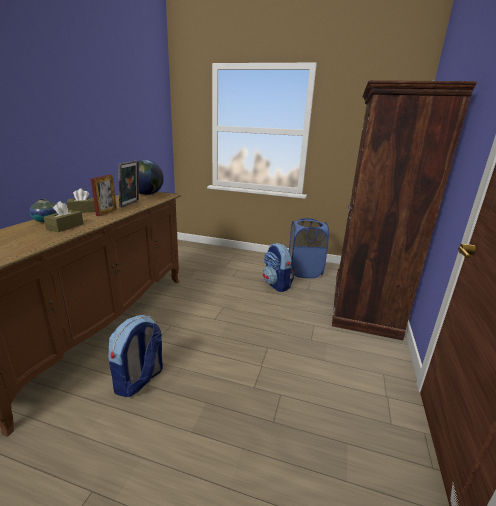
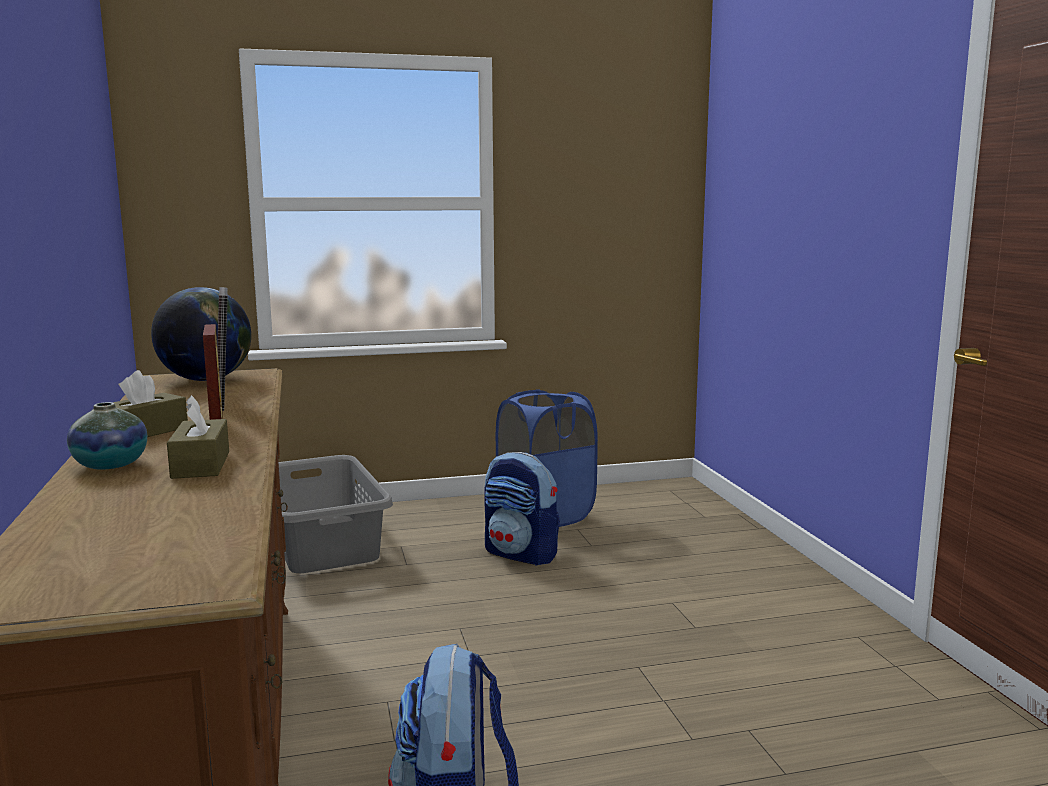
camera: 30 degrees left, 10 degrees down
brown wardrobe [332,80,477,340] -> none
none -> grey laundry basket [279,455,393,573]

